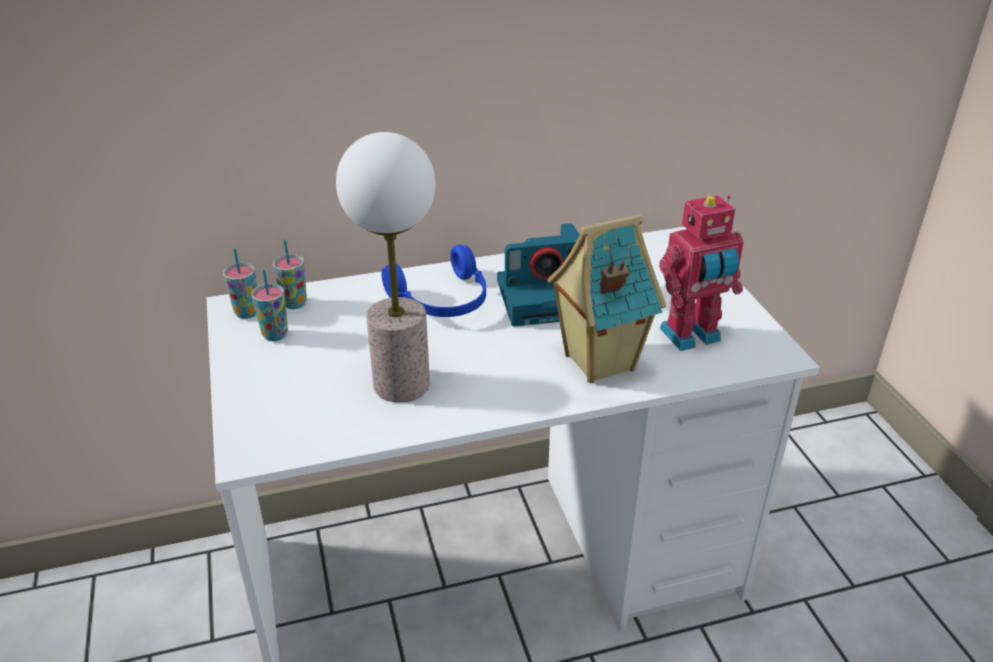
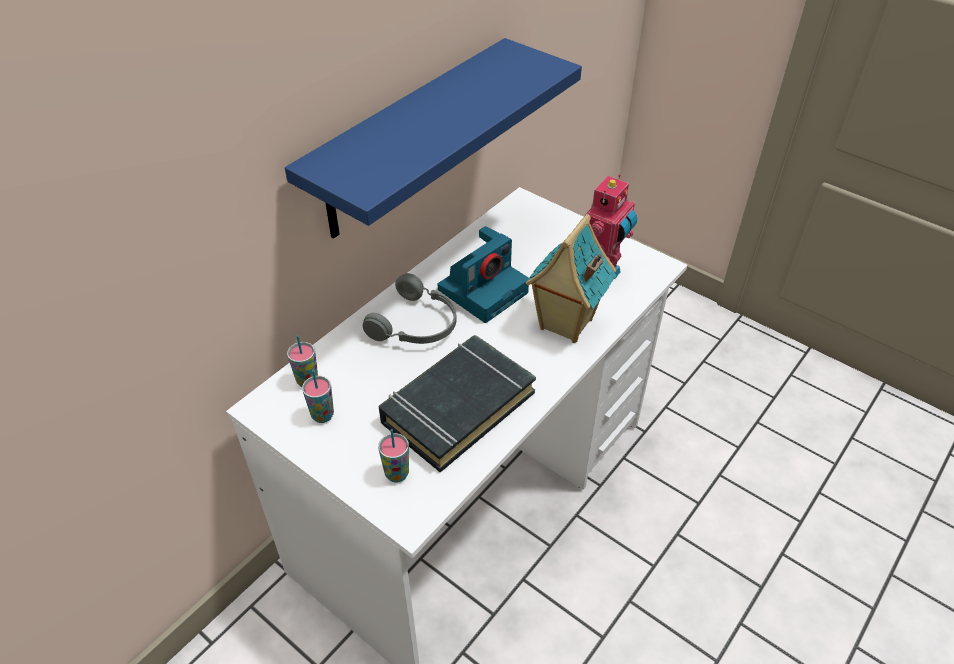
camera: 35 degrees left, 10 degrees up
cup [223,248,257,319] -> cup moved to [378,429,409,483]
table lamp [336,132,436,402] -> black book [379,335,536,472]
blue headphones [381,245,486,317] -> grey headphones [363,273,457,344]
none -> blue shelf [285,38,582,239]

